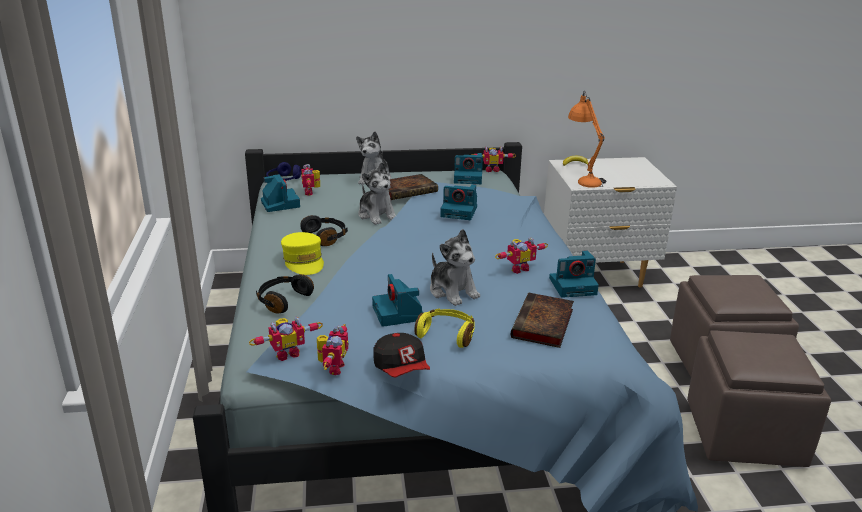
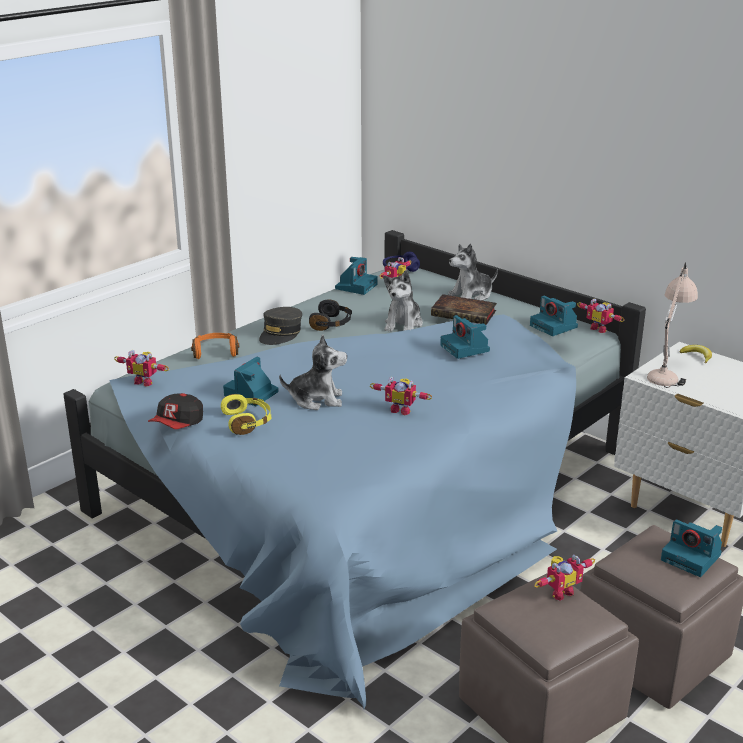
camera: 50 degrees right, 0 degrees up
black headphones [256,274,314,313] -> orange headphones [191,333,239,359]
yellow cap [281,232,324,275] -> grey cap [259,307,302,345]
toy robot [317,324,349,375] -> toy robot moved to [534,555,595,601]
plush toy [430,229,480,306] -> plush toy turned 105 degrees counterclockwise [279,334,347,410]
book [511,293,574,348] -> none
camera [549,250,599,298] -> camera moved to [661,520,722,577]
orange table lamp [568,91,606,188] -> beige table lamp [647,262,698,388]

